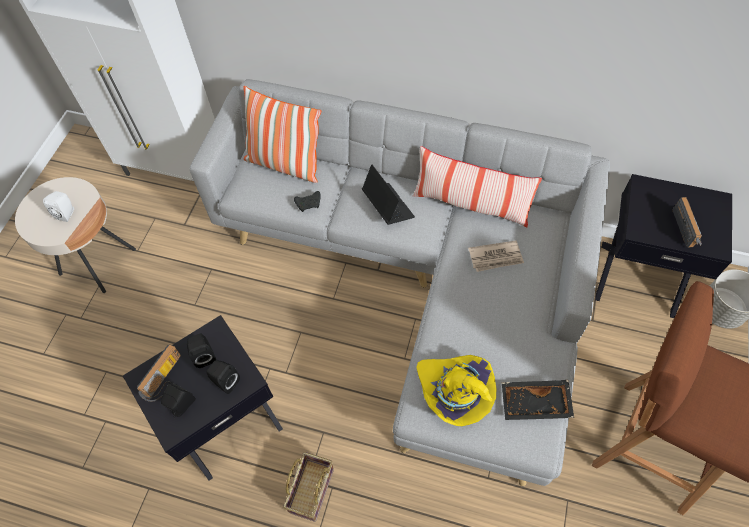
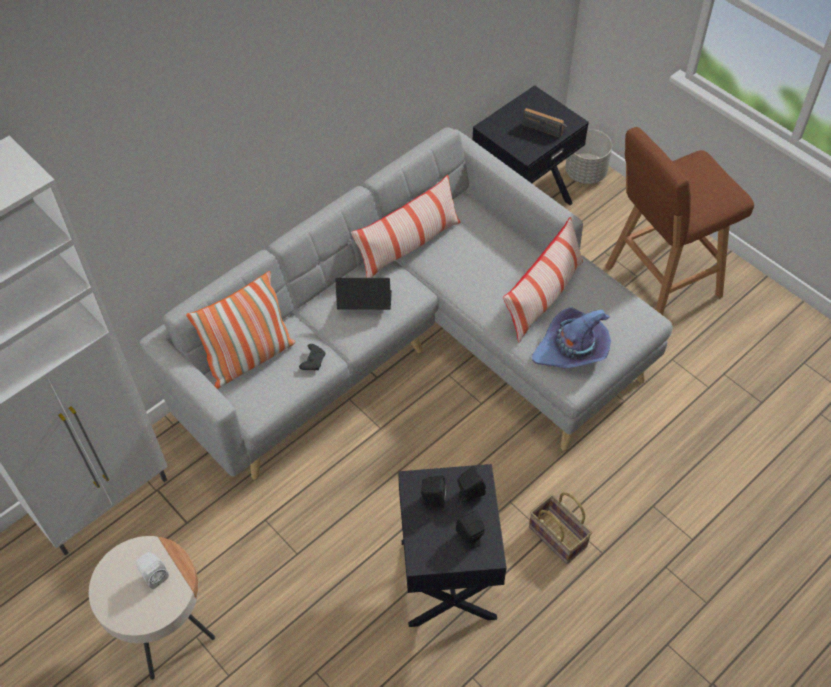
camera: 60 degrees left, 5 degrees down
radio [137,344,181,402] -> none
yellow hat [416,355,496,426] -> purple hat [532,307,611,368]
newspaper [468,241,524,272] -> none
black tray [502,380,574,420] -> none
none -> pillow [503,217,583,343]

